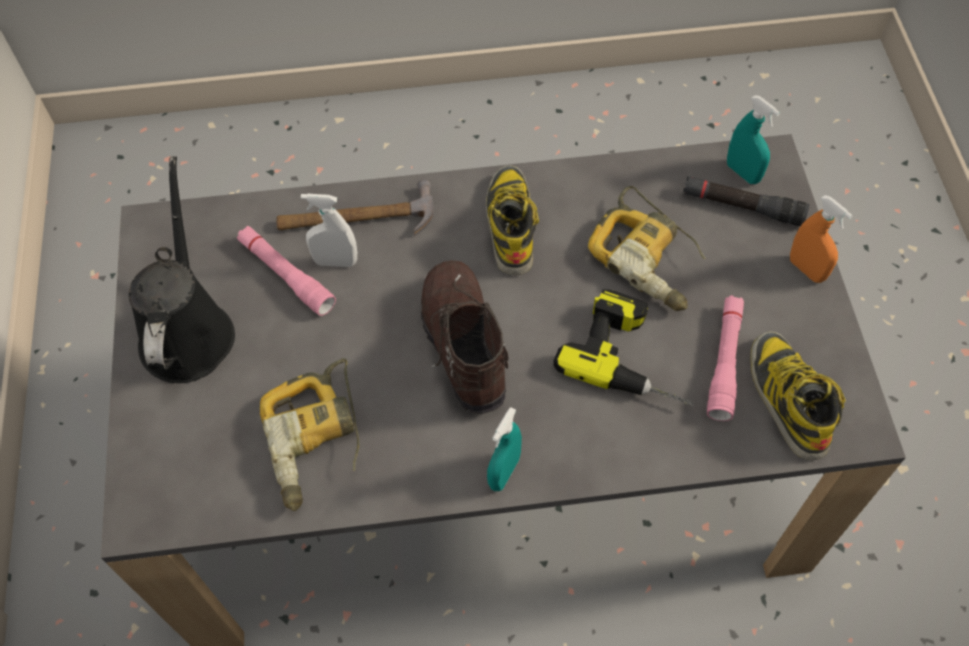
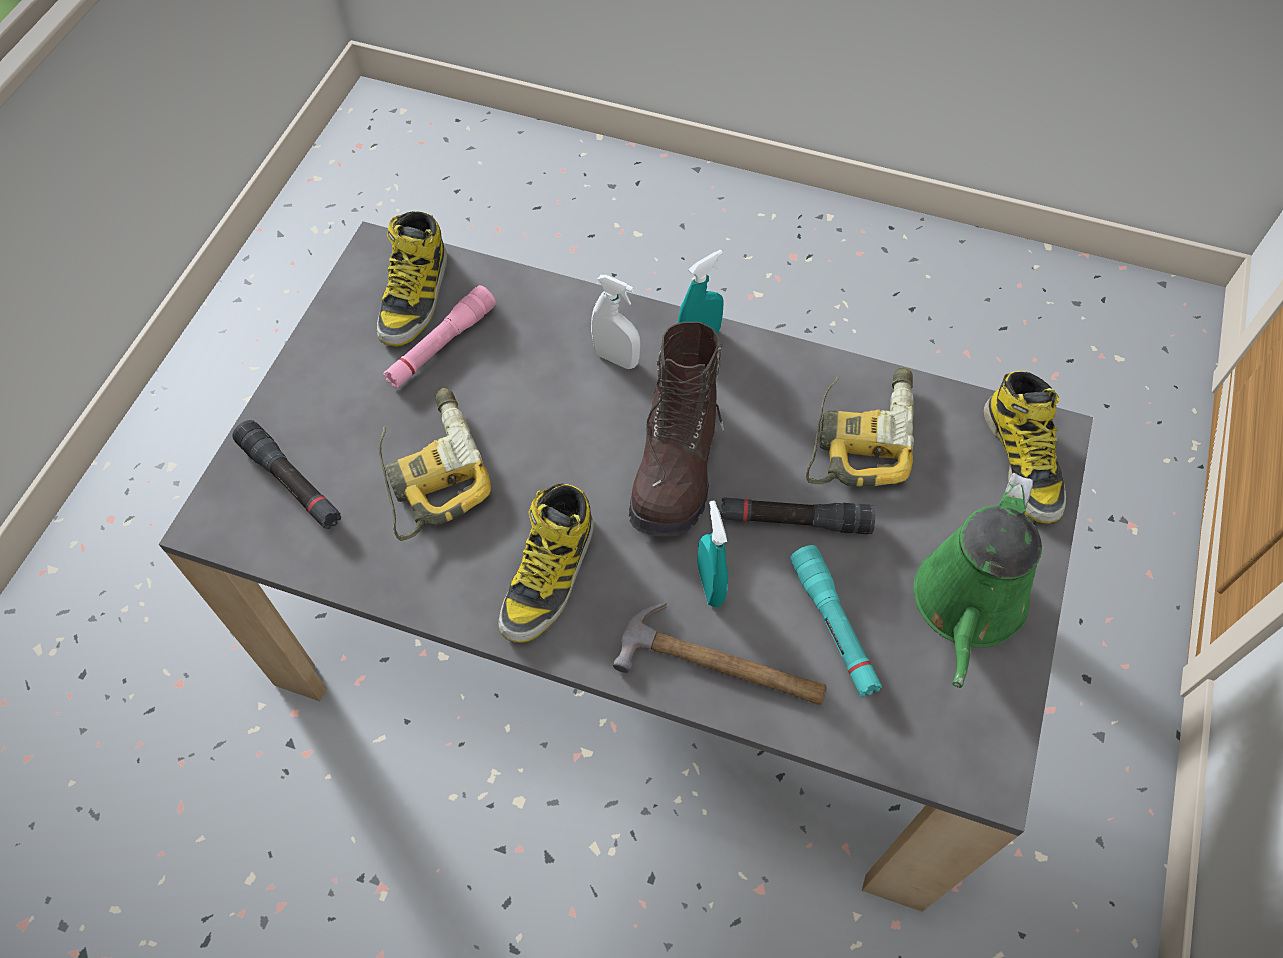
camera: 155 degrees left, 0 degrees up
black watering can [129,156,235,383] -> green watering can [913,473,1042,688]
pink flashlight [237,226,336,316] -> turquoise flashlight [790,545,882,697]
white spray bottle [301,194,357,267] -> white spray bottle moved to [591,275,640,369]
power drill [553,289,694,406] -> none
turquoise spray bottle [727,95,780,184] -> turquoise spray bottle moved to [698,500,728,607]
orange spray bottle [790,195,853,283] -> none
none -> black flashlight [721,497,876,534]
none -> boot [984,371,1066,524]

